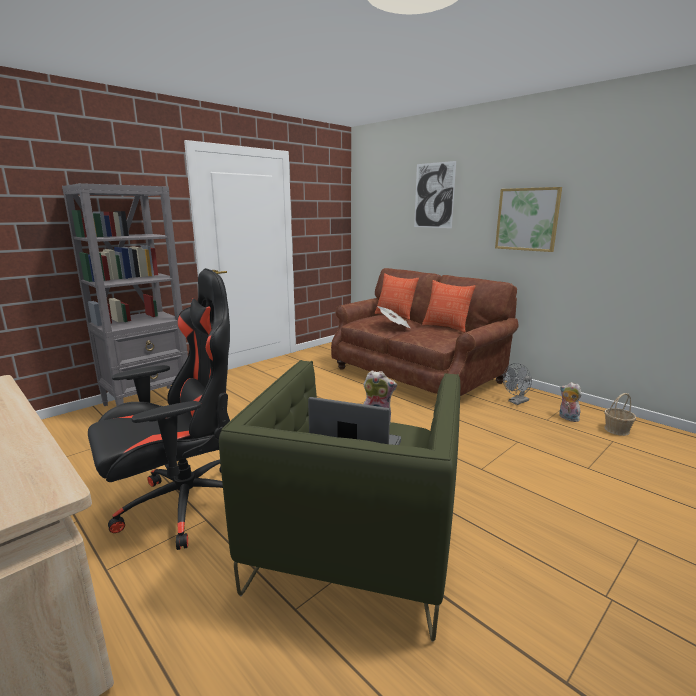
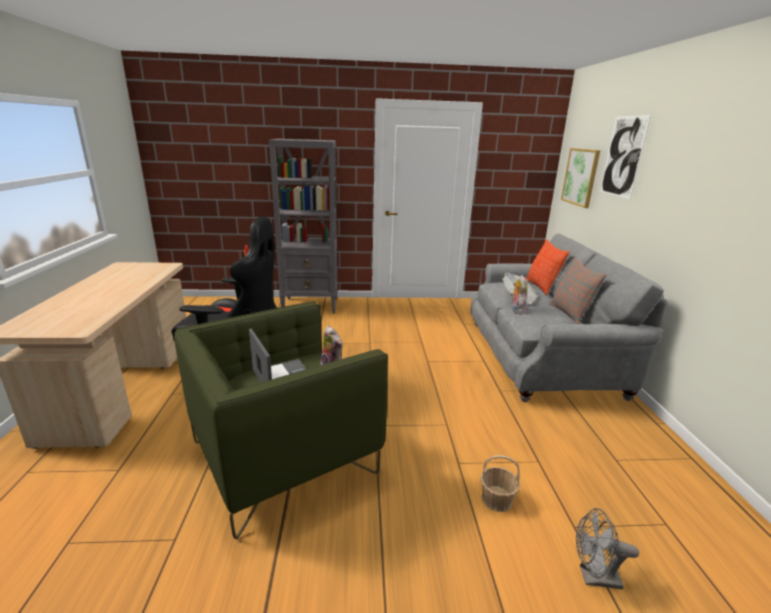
camera: 40 degrees right, 5 degrees up
brown sofa [331,268,519,396] -> grey sofa [470,233,668,402]
orange pillow [422,280,476,333] -> grey pillow [549,258,606,324]
picture [495,187,562,252] -> picture moved to [561,148,600,208]
grey fan [503,363,532,405] -> grey fan moved to [576,508,639,590]
plush toy [559,382,582,422] -> plush toy moved to [511,275,527,315]
basket [605,393,636,436] -> basket moved to [481,455,520,512]

